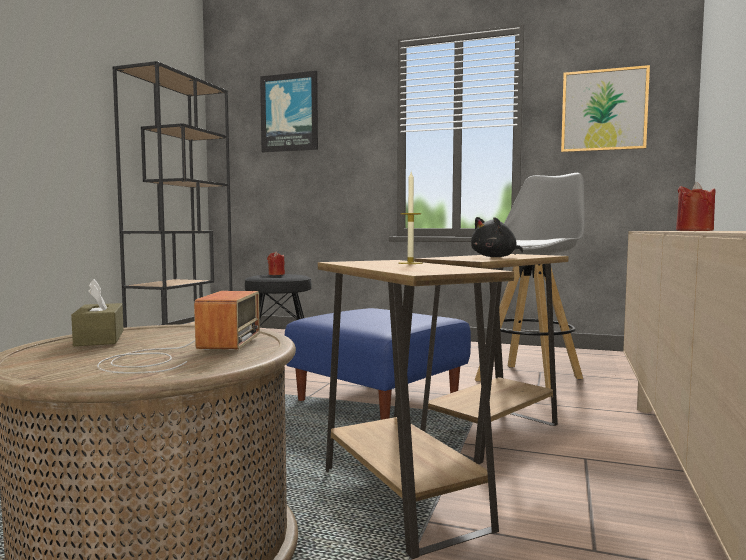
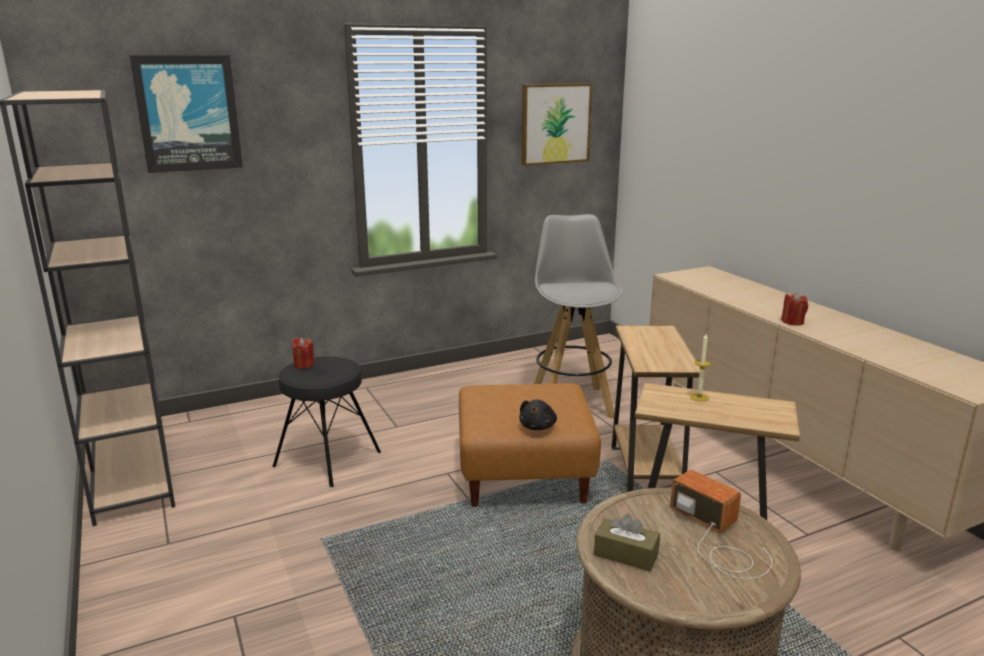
camera: 45 degrees left, 15 degrees up
blue ottoman [285,308,471,420] -> brown ottoman [459,383,601,507]
black plush toy [471,217,523,257] -> black plush toy moved to [519,400,557,430]

